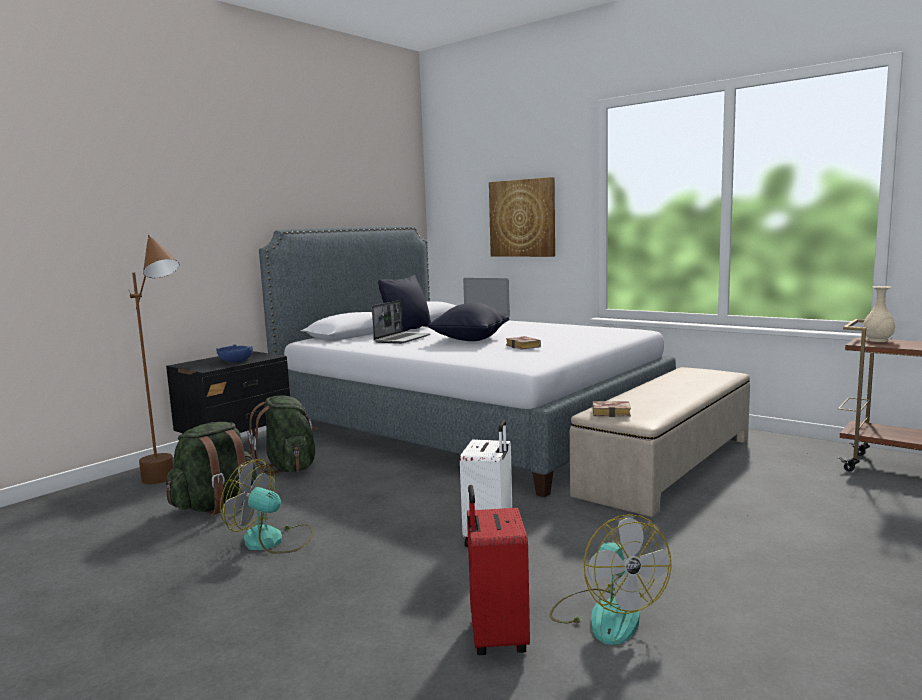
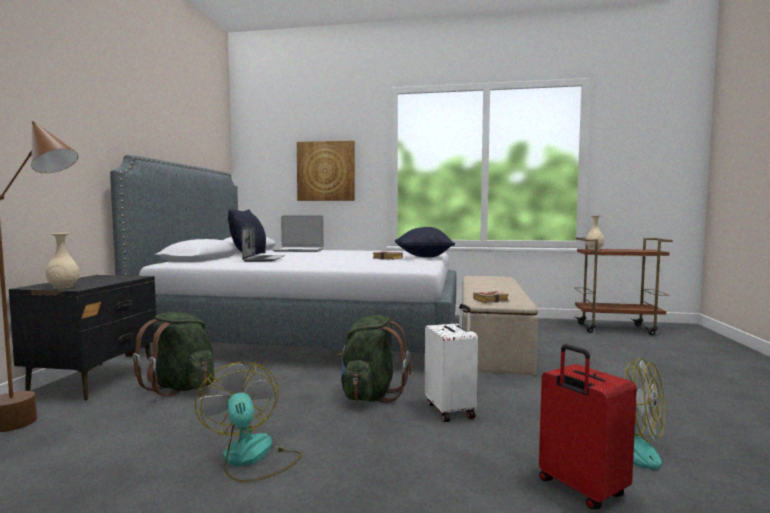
camera: 30 degrees left, 5 degrees down
green backpack [165,422,257,516] -> green backpack moved to [337,315,412,403]
blue bowl [216,344,253,362] -> none
fan [220,459,313,554] -> fan turned 75 degrees clockwise [195,362,302,483]
black pillow [427,303,509,341] -> black pillow moved to [395,227,455,258]
none -> beige vase [46,233,80,289]

